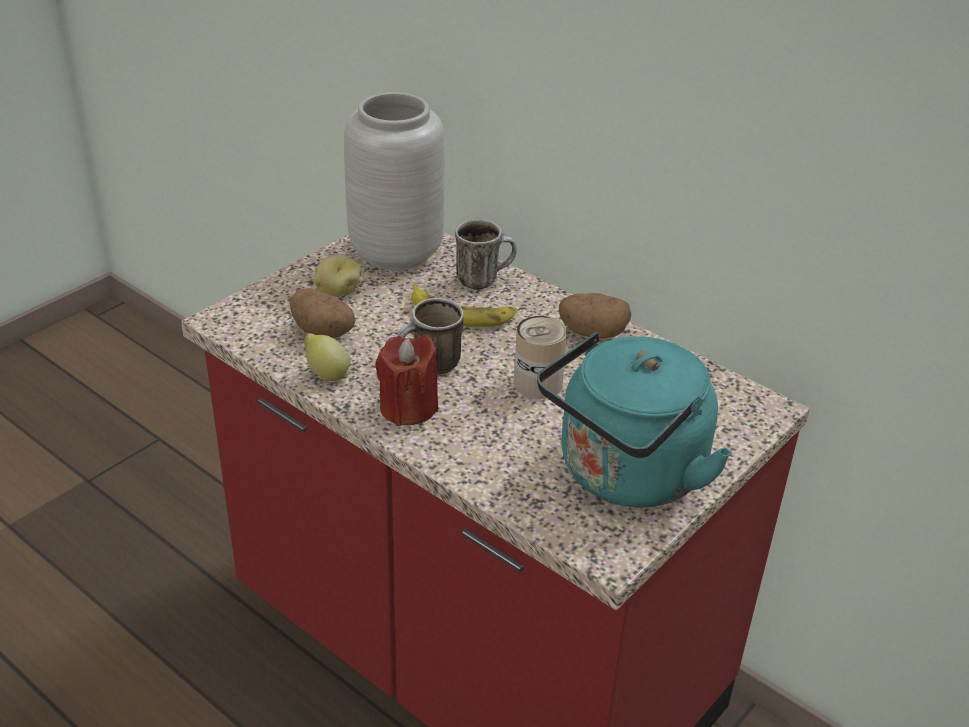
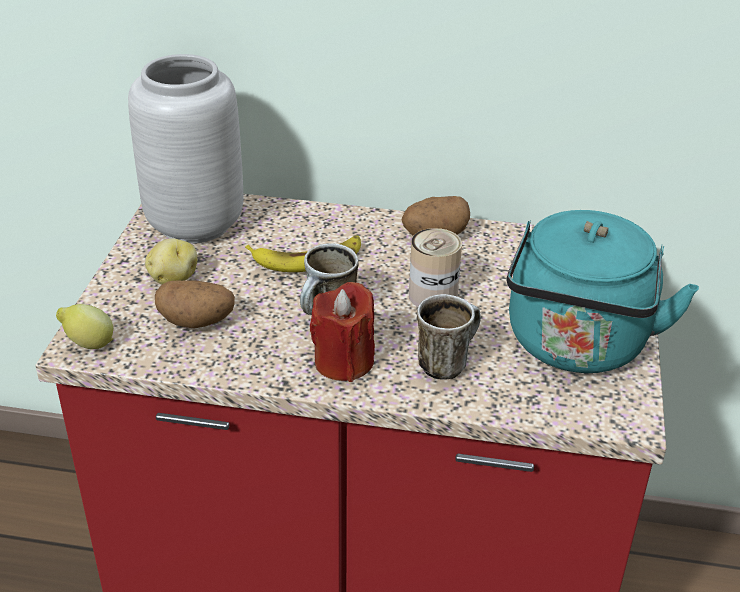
camera: 30 degrees left, 0 degrees up
lemon [304,333,350,381] -> lemon moved to [56,304,113,349]
mug [455,219,517,290] -> mug moved to [417,294,481,380]

